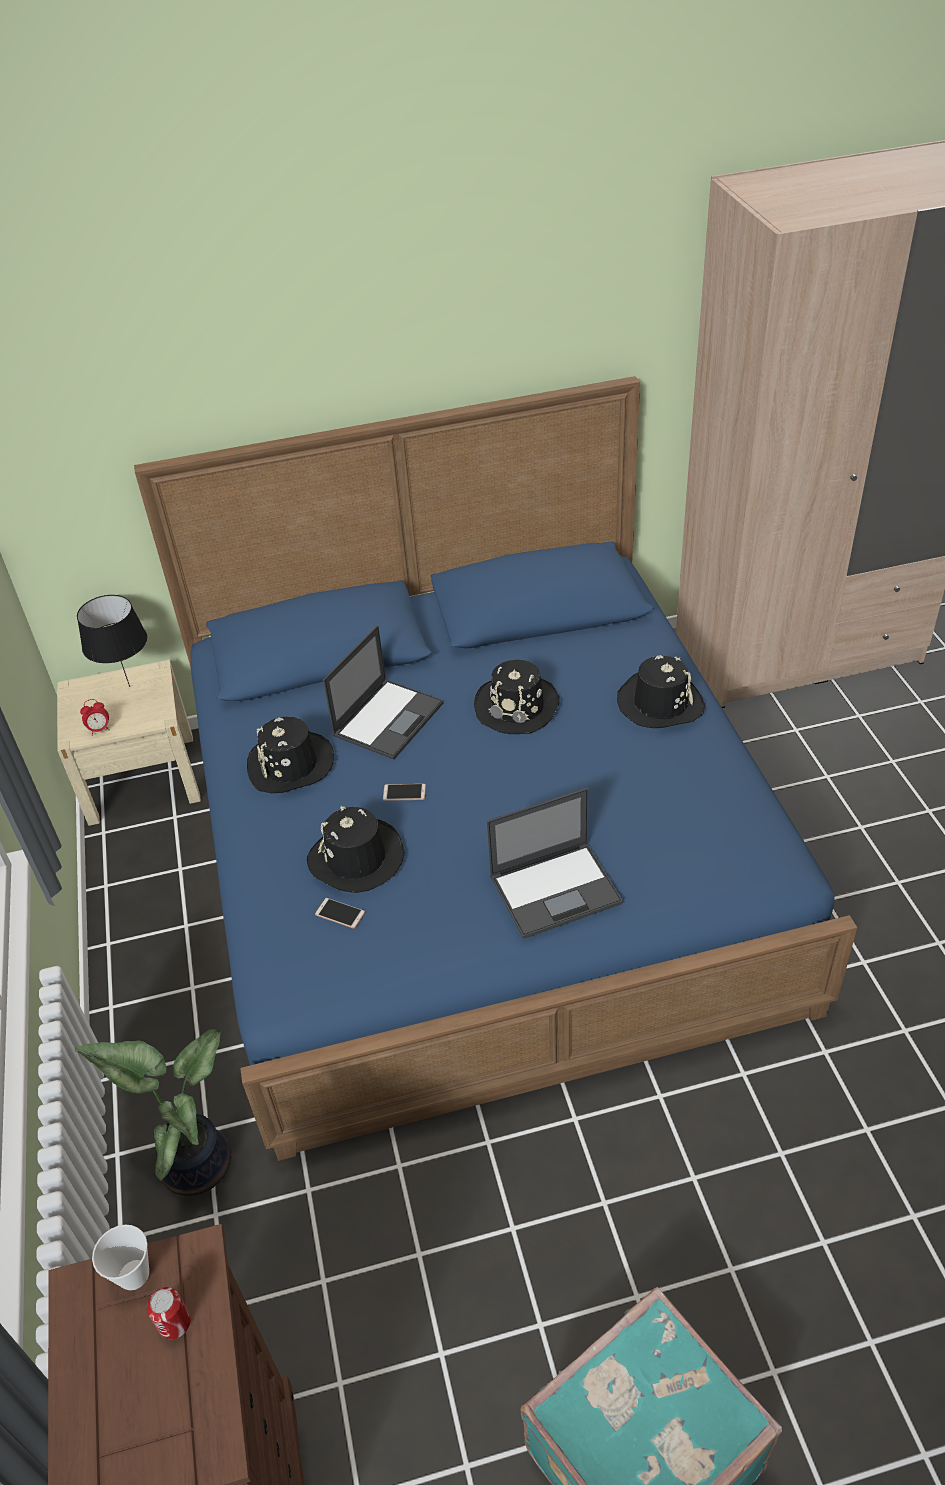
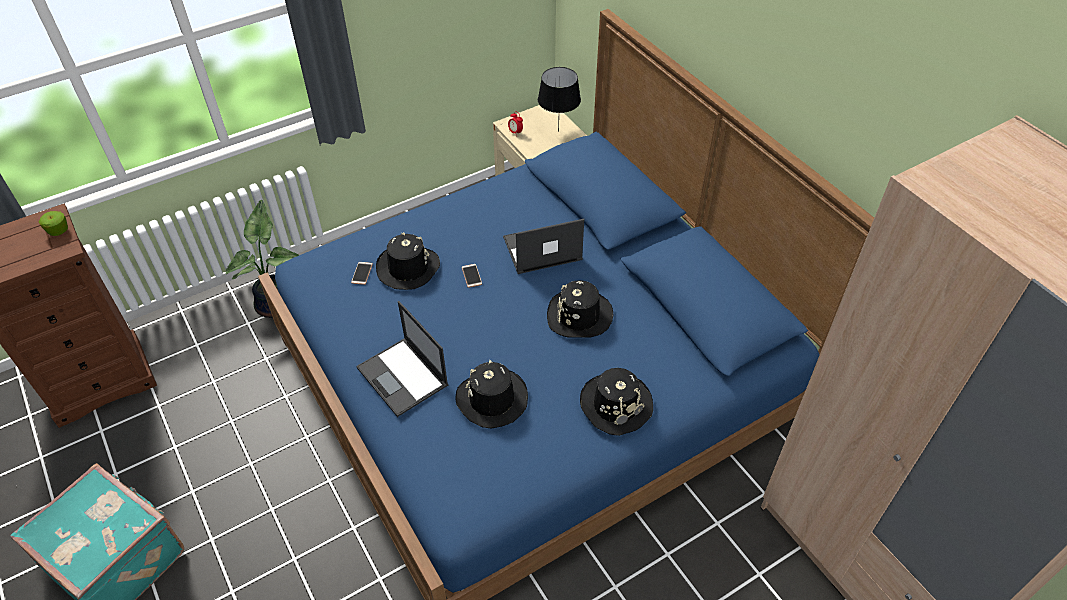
camera: 70 degrees right, 5 degrees up
cup [92,1225,149,1290] -> apple [39,211,68,236]
can [147,1287,191,1339] -> none
black hat [247,716,334,793] -> black hat moved to [455,360,528,428]
laptop [323,626,444,760] -> laptop turned 150 degrees clockwise [503,219,584,274]

